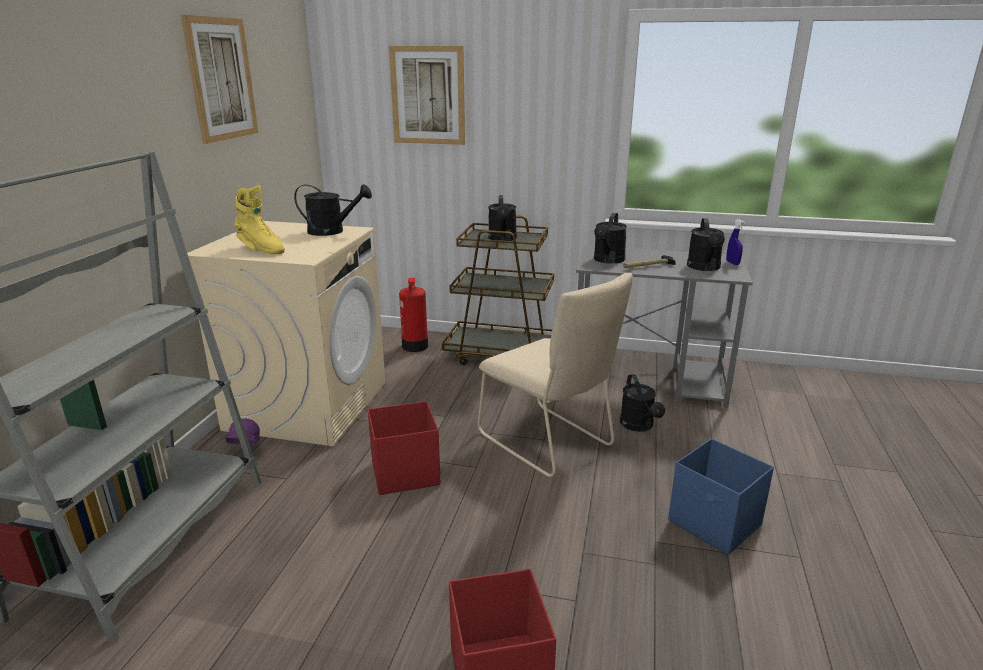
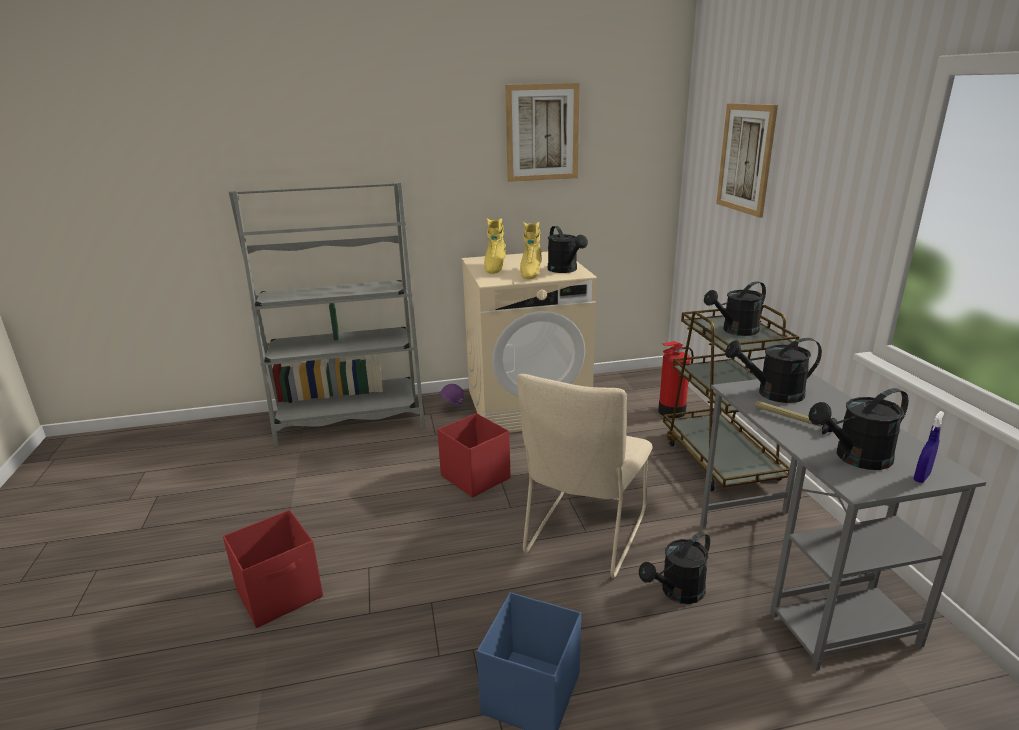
camera: 65 degrees right, 0 degrees up
none -> yellow boot [520,222,542,279]

